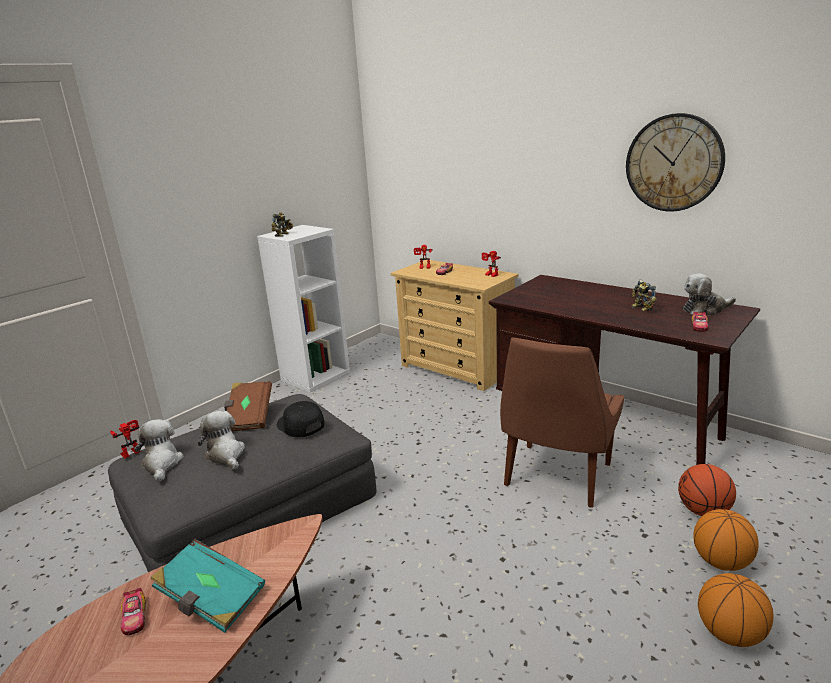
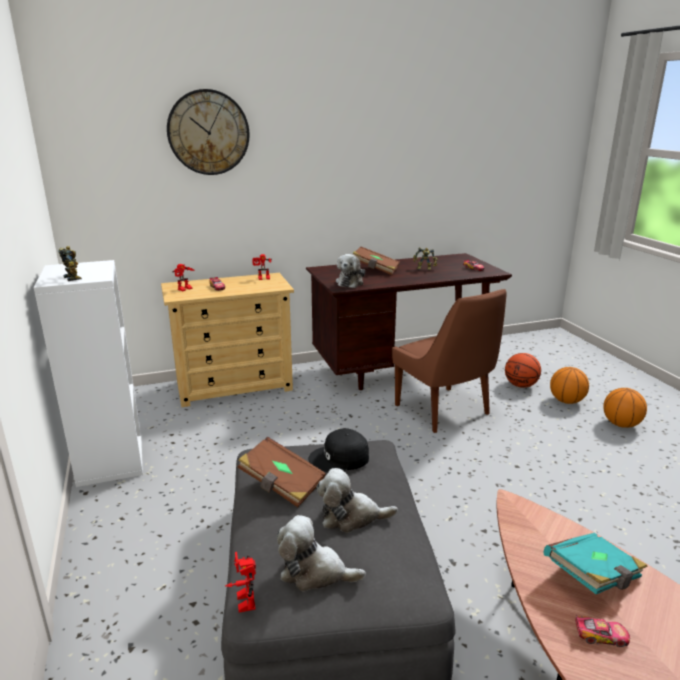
camera: 60 degrees left, 0 degrees up
wall clock [626,113,725,212] -> wall clock moved to [167,89,250,175]
plush toy [683,274,736,315] -> plush toy moved to [336,254,365,288]
none -> brown book [353,247,400,275]

